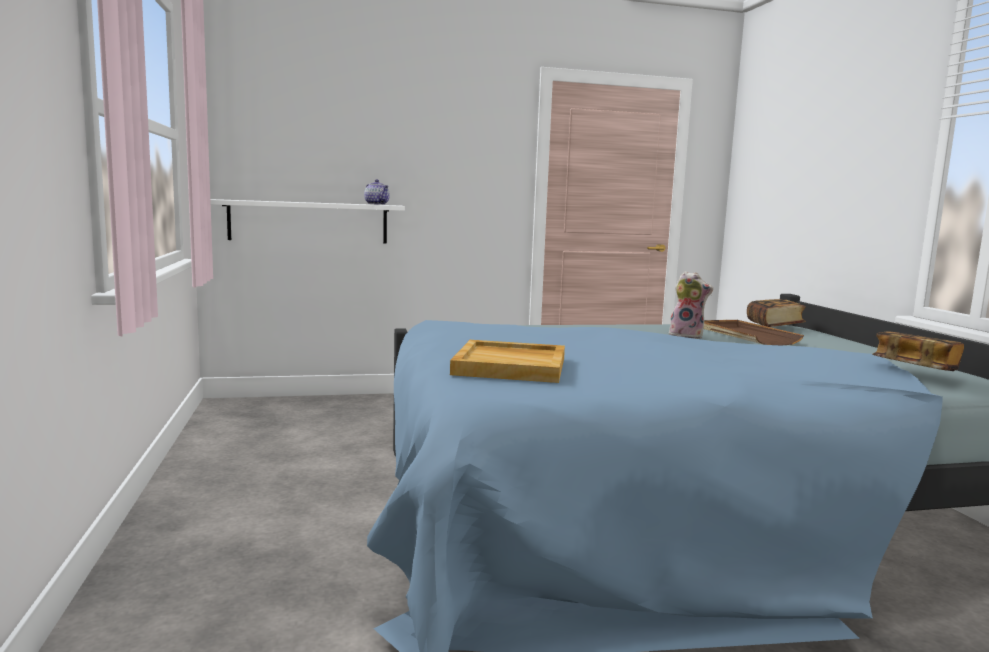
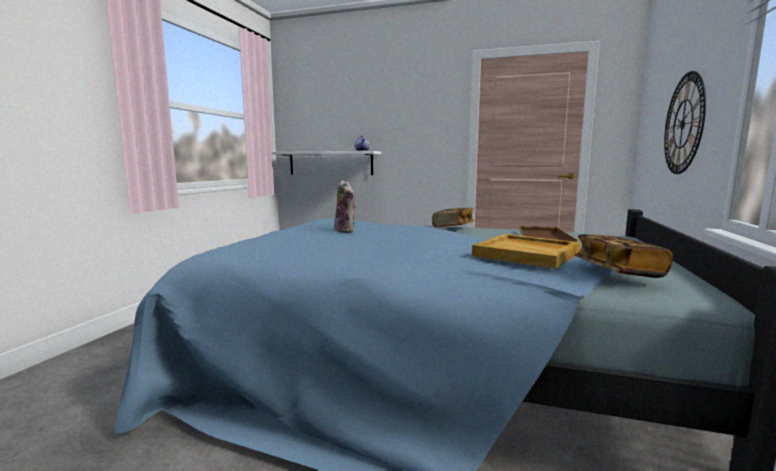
camera: 30 degrees right, 0 degrees up
beige tray [450,340,565,383] -> beige tray moved to [472,234,580,269]
plush toy [669,271,713,339] -> plush toy moved to [334,180,356,232]
book [747,299,806,327] -> book moved to [432,208,474,228]
none -> wall clock [664,71,706,174]

